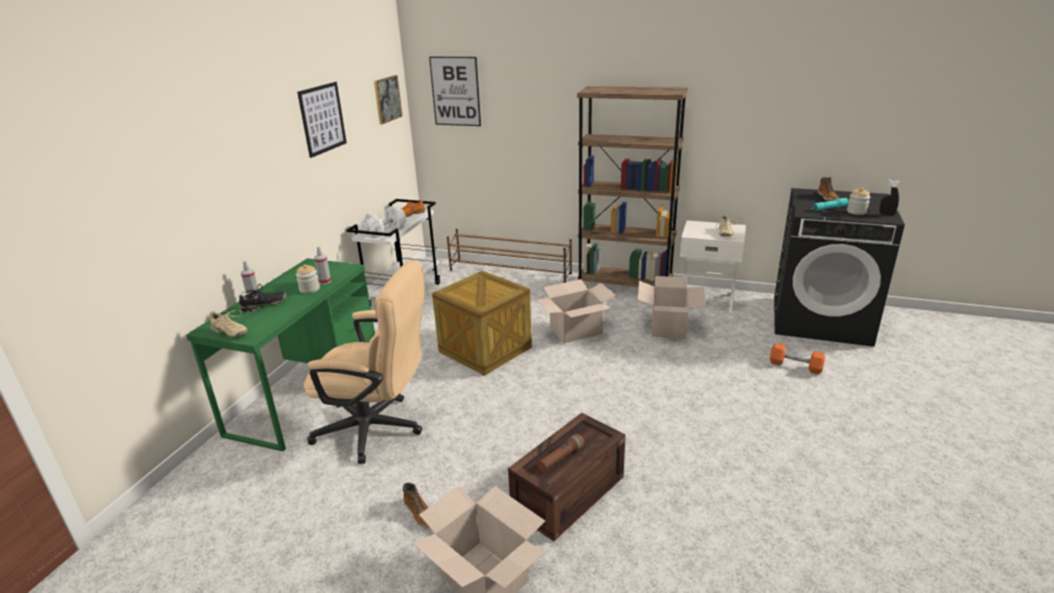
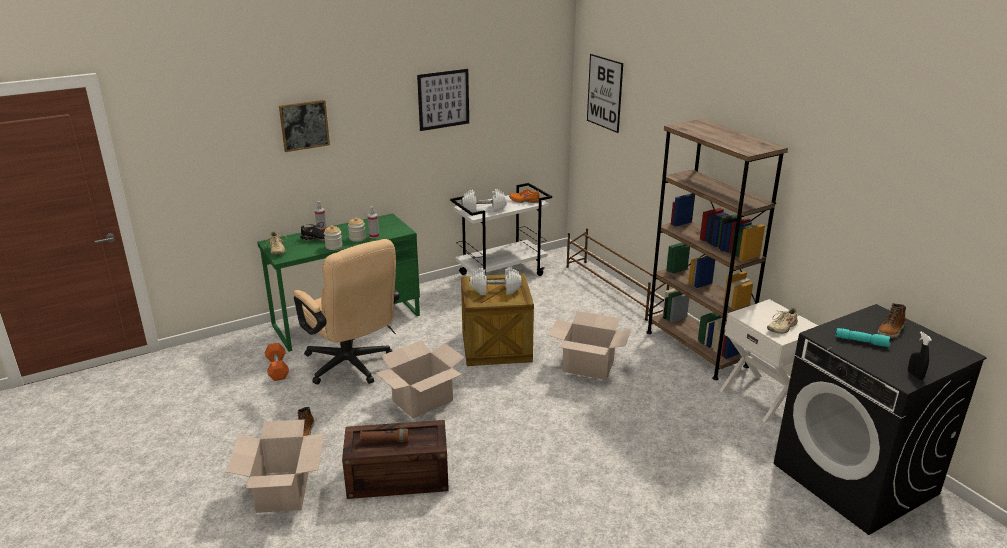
camera: 40 degrees right, 0 degrees up
picture [374,75,402,124] -> picture moved to [279,100,330,152]
cardboard box [638,276,706,339] -> cardboard box moved to [375,340,465,419]
orange dumbbell [770,343,825,375] -> orange dumbbell moved to [265,343,289,381]
jar [847,188,871,215] -> jar moved to [324,225,342,250]
none -> white dumbbell [470,267,521,295]

